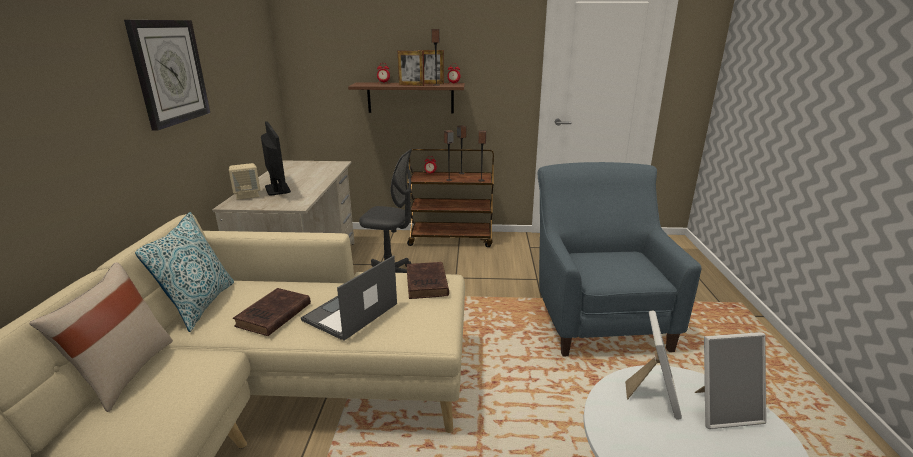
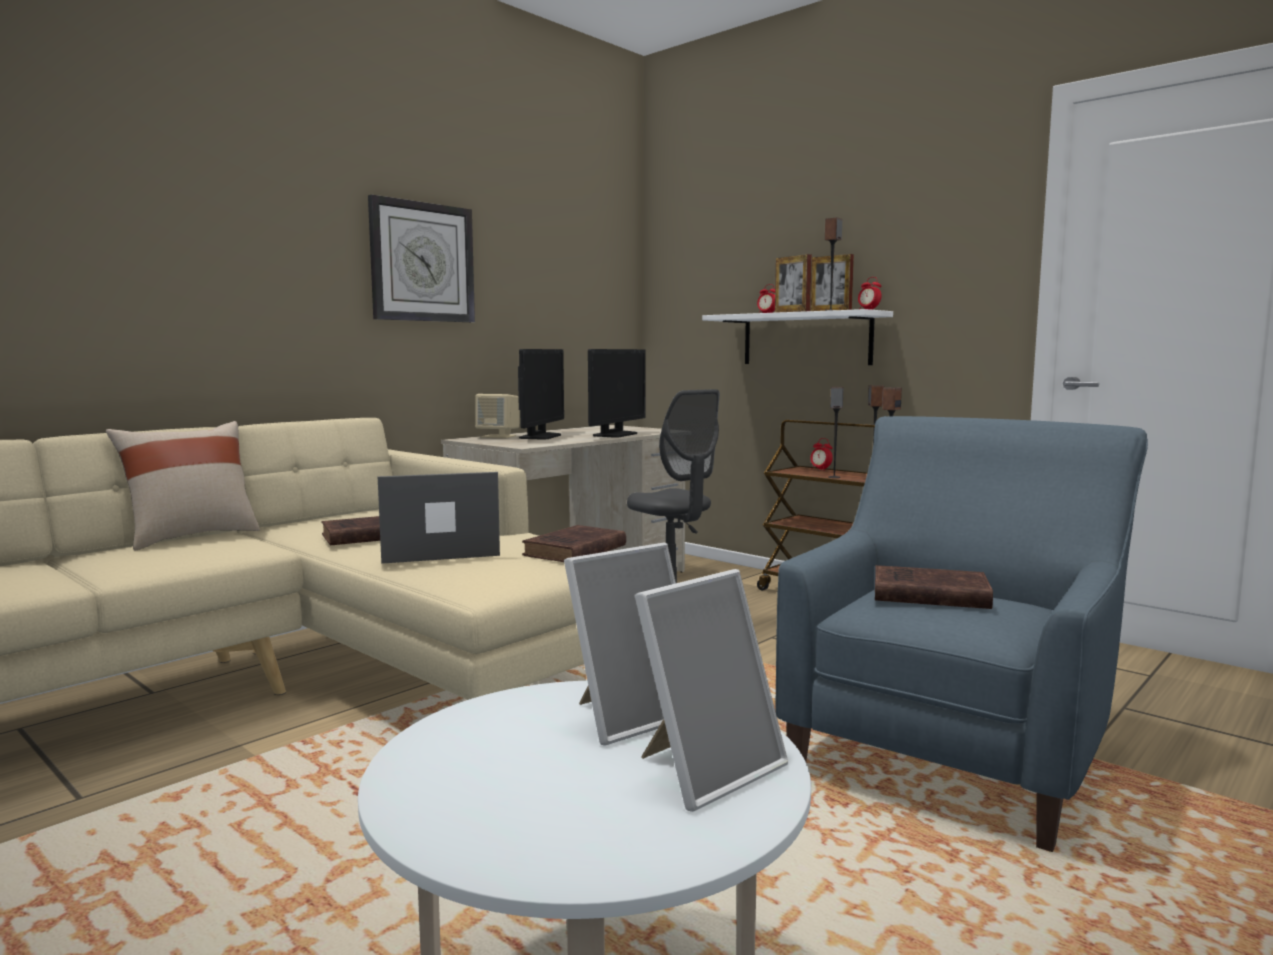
camera: 40 degrees right, 15 degrees down
pillow [135,212,234,332] -> none
brown shelf [348,83,465,113] -> white shelf [702,309,893,365]
picture frame [695,332,766,429] -> picture frame turned 75 degrees counterclockwise [635,569,788,812]
none -> monitor [588,349,646,437]
none -> brown book [875,565,993,609]

